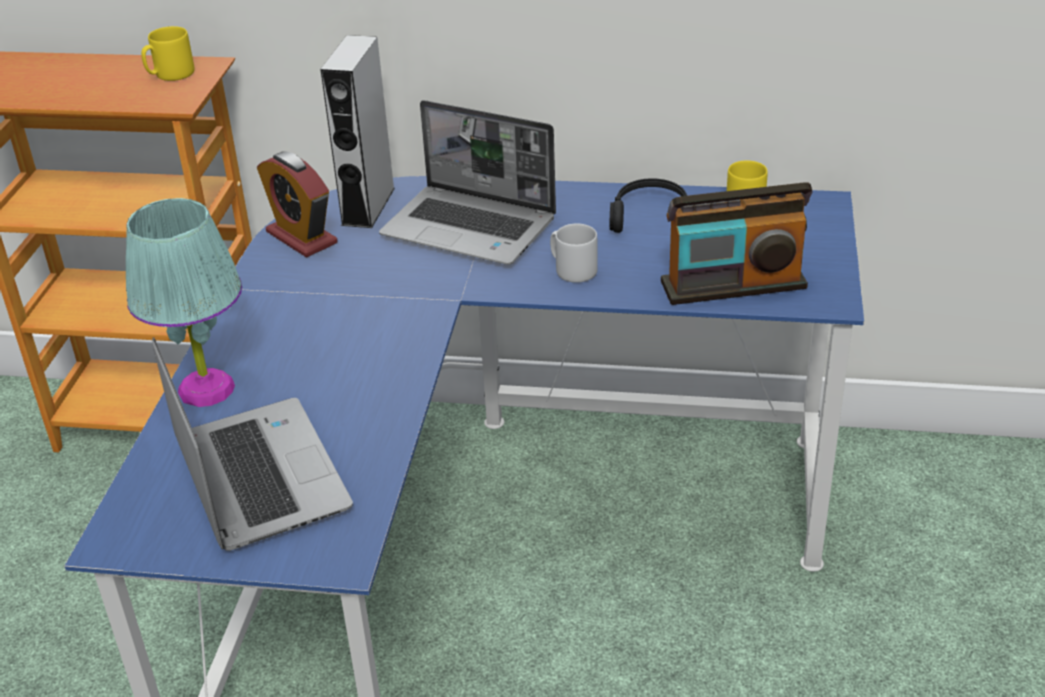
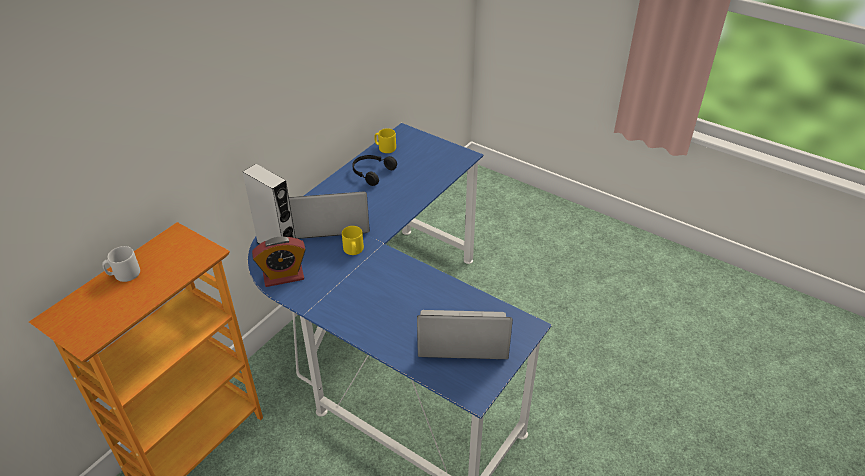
camera: 65 degrees left, 5 degrees up
turquoise table lamp [126,198,242,407] -> none
yellow mug [141,26,195,81] -> yellow mug moved to [342,226,364,255]
laptop [379,100,556,265] -> laptop turned 150 degrees counterclockwise [289,192,370,239]
grey mug [550,224,598,283] -> grey mug moved to [102,246,140,282]
radio [661,182,813,305] -> none

